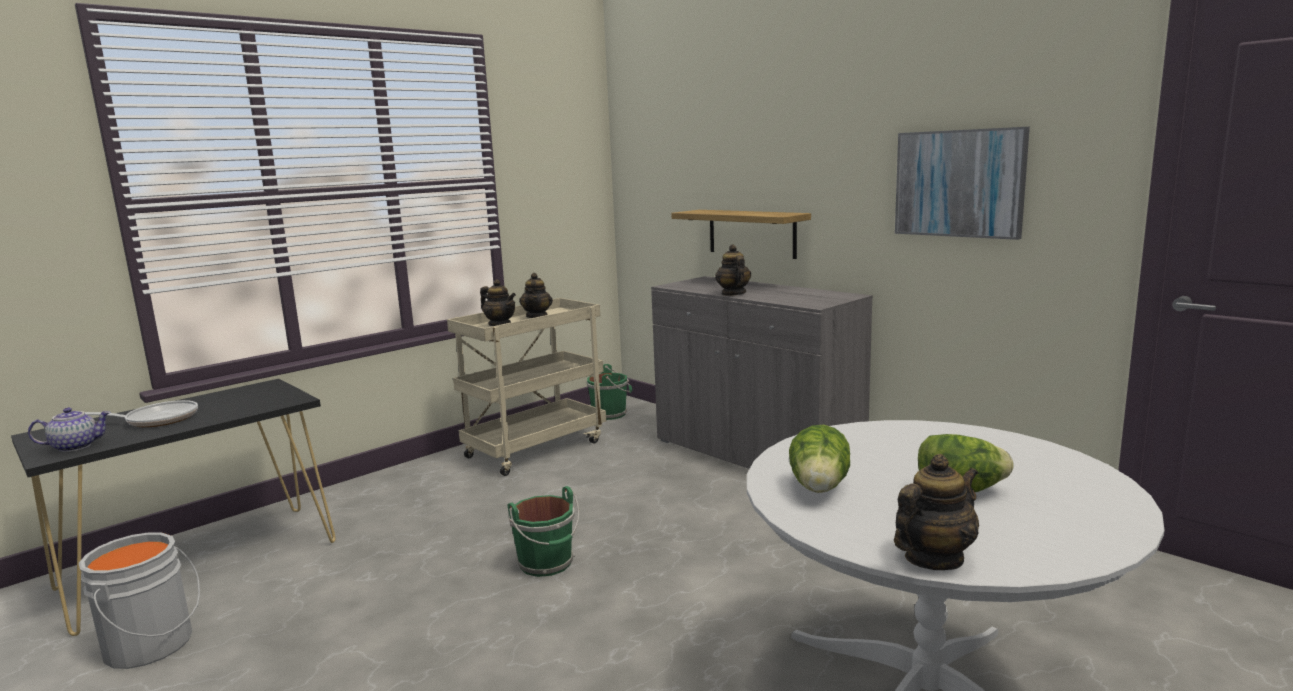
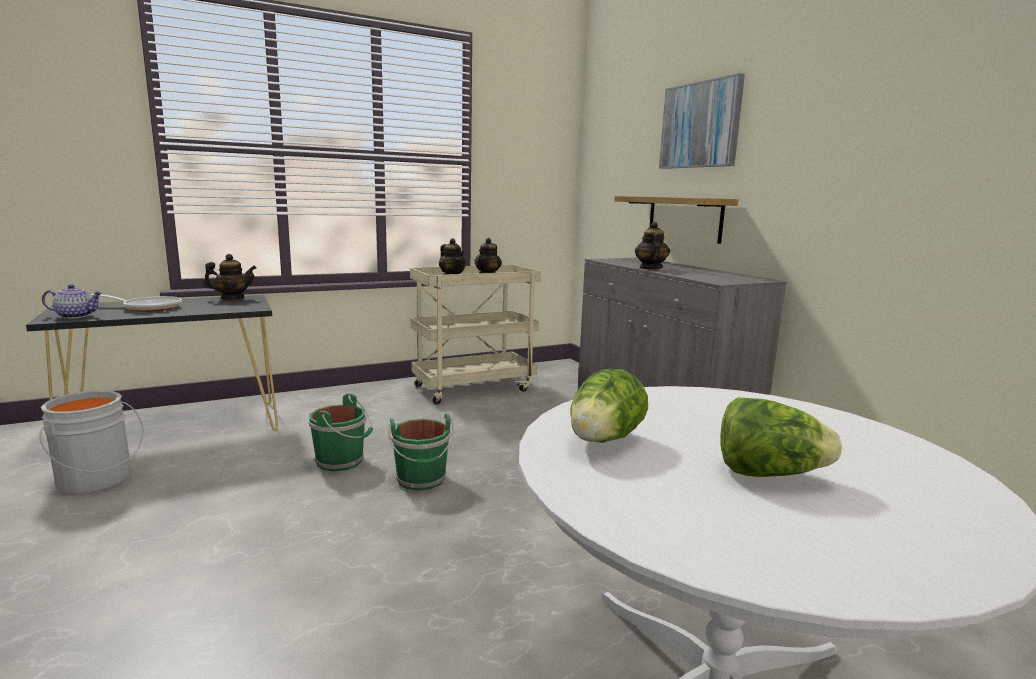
camera: 15 degrees right, 0 degrees up
green bucket [586,364,632,420] -> green bucket moved to [308,393,373,471]
teapot [894,454,979,570] -> teapot moved to [203,254,256,300]
picture [895,127,1030,240] -> picture moved to [659,73,745,169]

